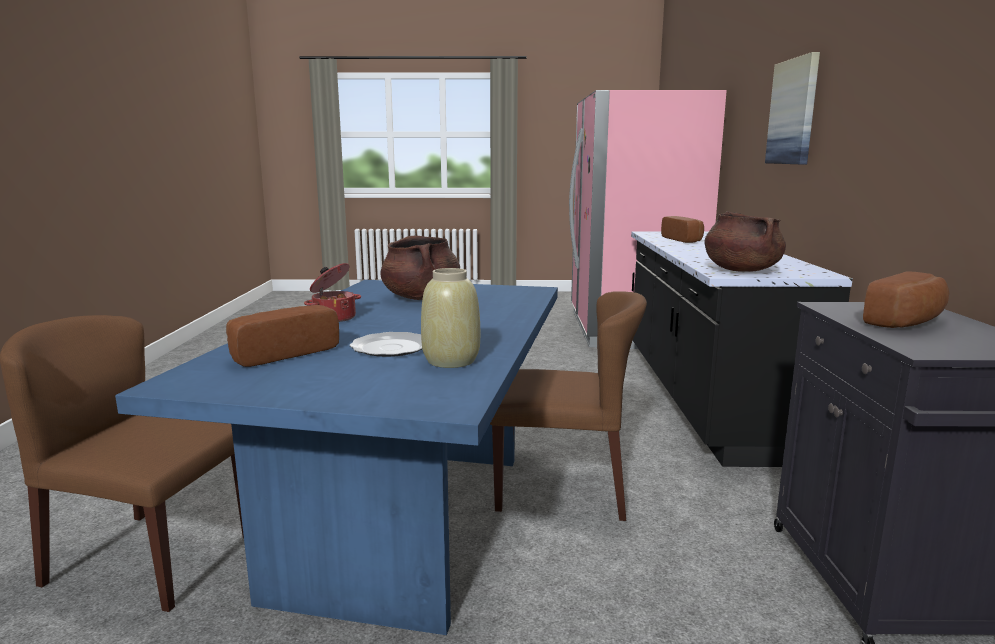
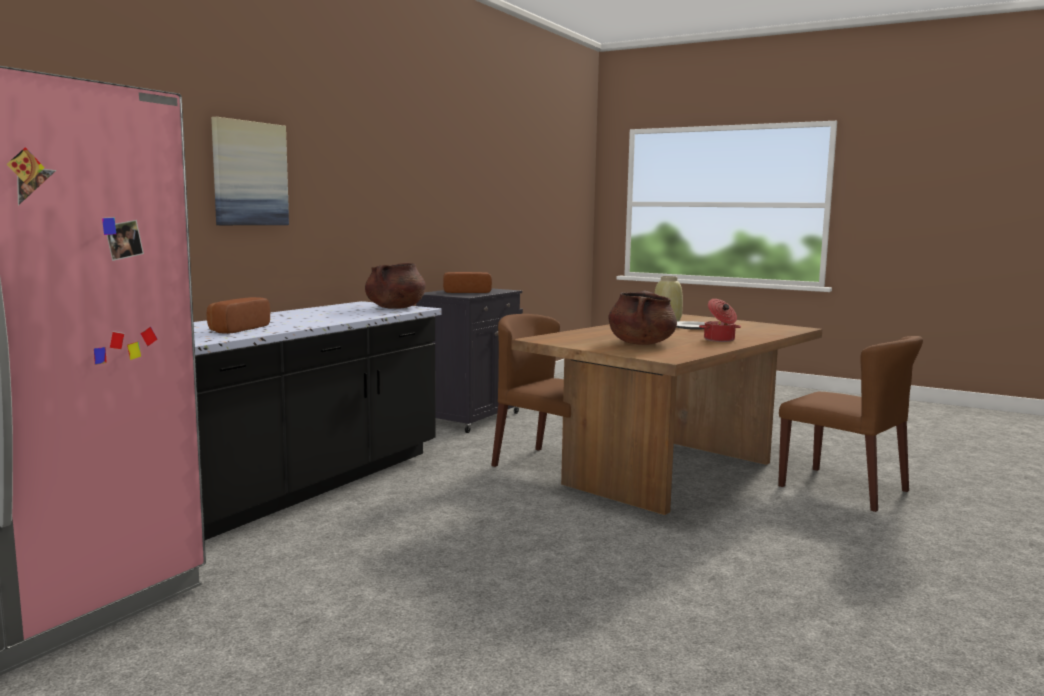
camera: 150 degrees left, 5 degrees down
blue dining table [115,280,558,635] -> brown dining table [511,314,822,515]
bread [226,305,339,367] -> none

